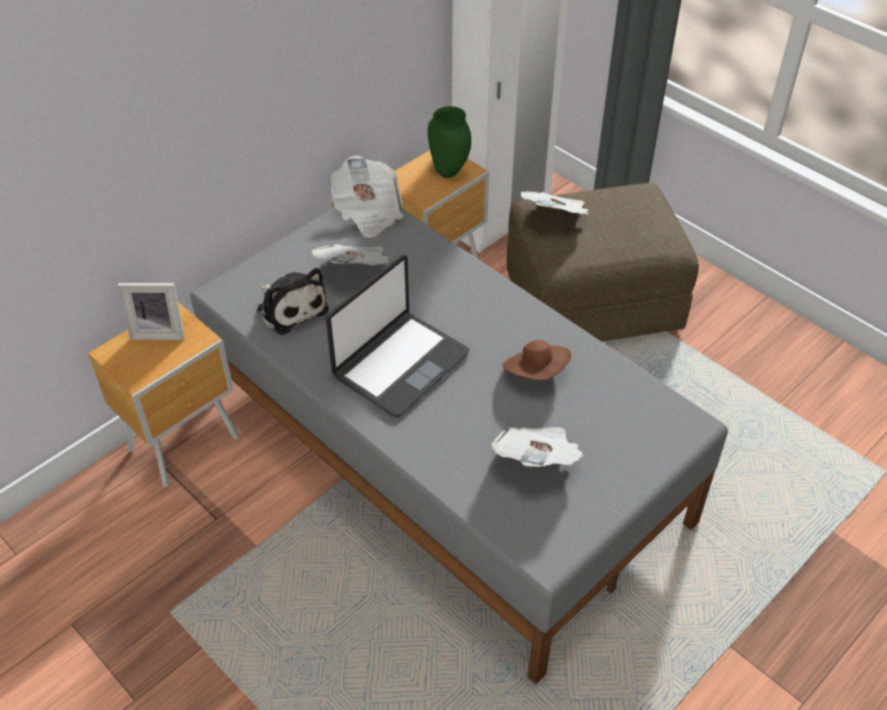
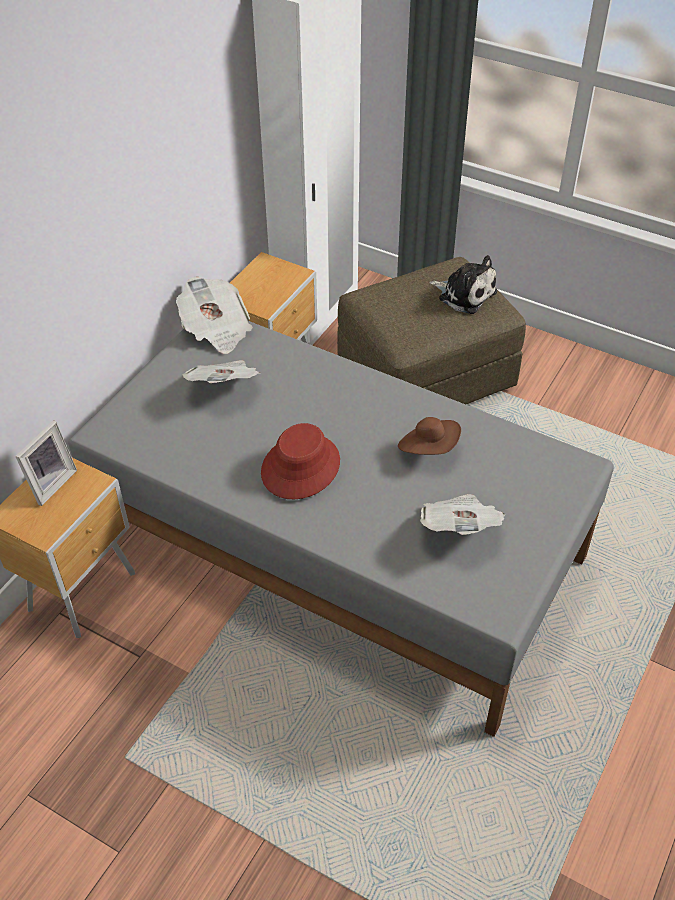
camera: 15 degrees left, 0 degrees up
picture frame [118,283,185,340] -> picture frame turned 45 degrees counterclockwise [15,420,77,506]
plush toy [257,268,329,335] -> plush toy moved to [429,255,497,314]
laptop [326,255,470,417] -> red hat [261,423,340,499]
green vase [428,106,471,178] -> none
newspaper [520,192,589,214] -> none

